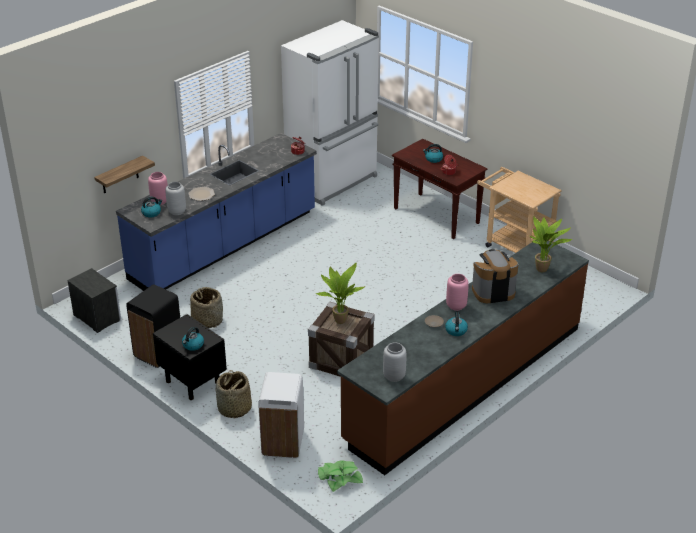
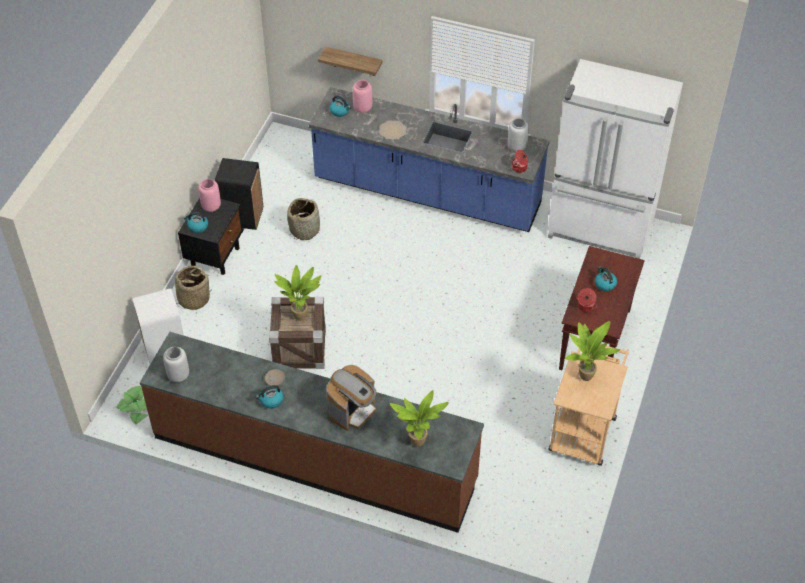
camera: 65 degrees right, 15 degrees up
nightstand [67,268,121,333] -> none
grey vase [165,182,186,215] -> grey vase moved to [508,118,529,152]
pink vase [446,274,469,311] -> pink vase moved to [198,179,221,212]
coffee machine [472,249,519,303] -> coffee machine turned 75 degrees clockwise [327,365,377,431]
none -> potted plant [565,321,620,381]

